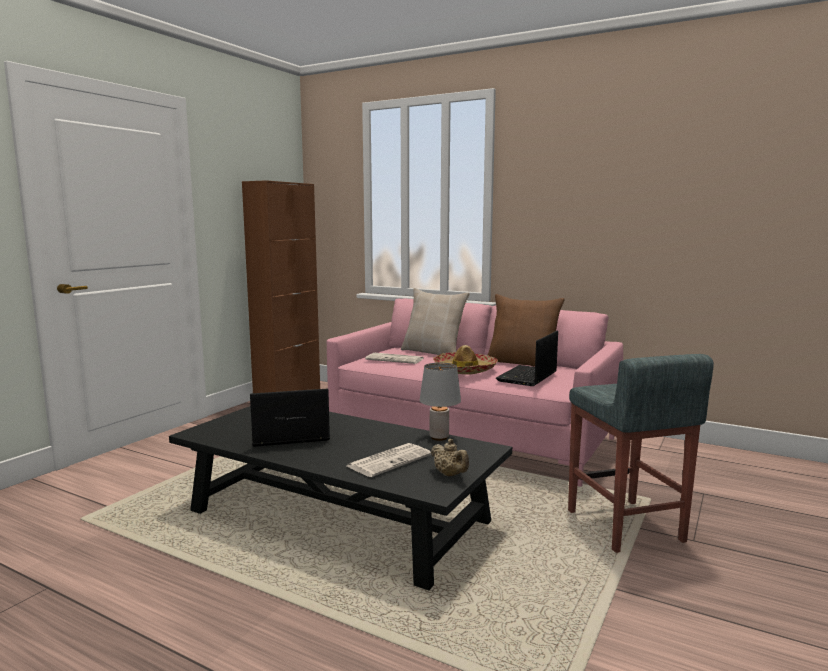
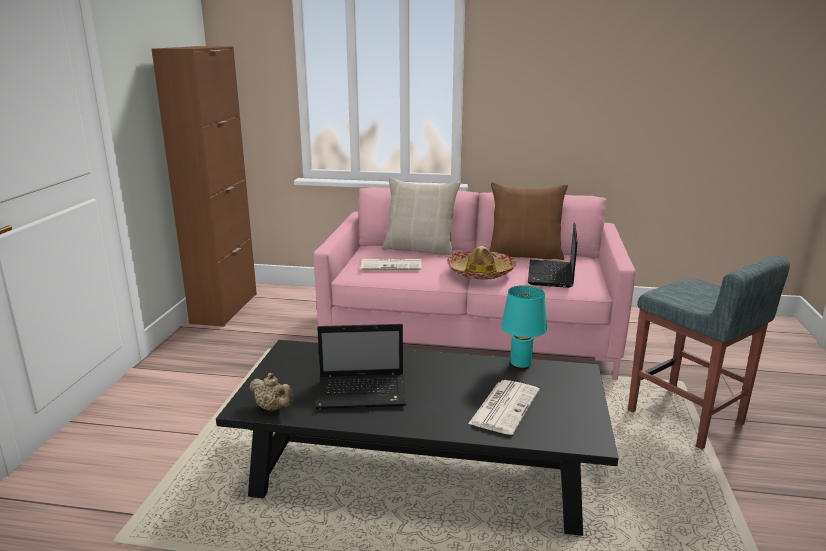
camera: 20 degrees left, 10 degrees up
laptop [250,389,330,447] -> laptop turned 150 degrees counterclockwise [316,324,406,409]
grey table lamp [420,363,461,441] -> turquoise table lamp [501,285,547,369]
beige teapot [431,439,469,477] -> beige teapot moved to [249,373,293,411]

